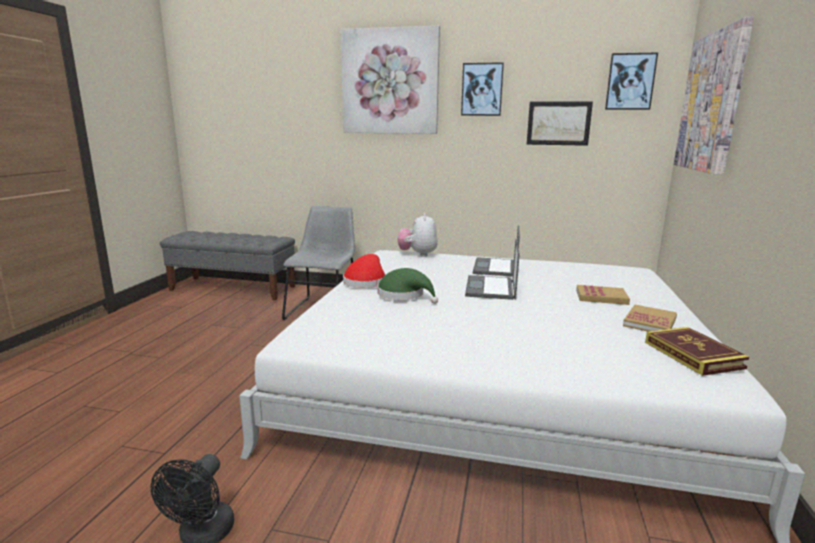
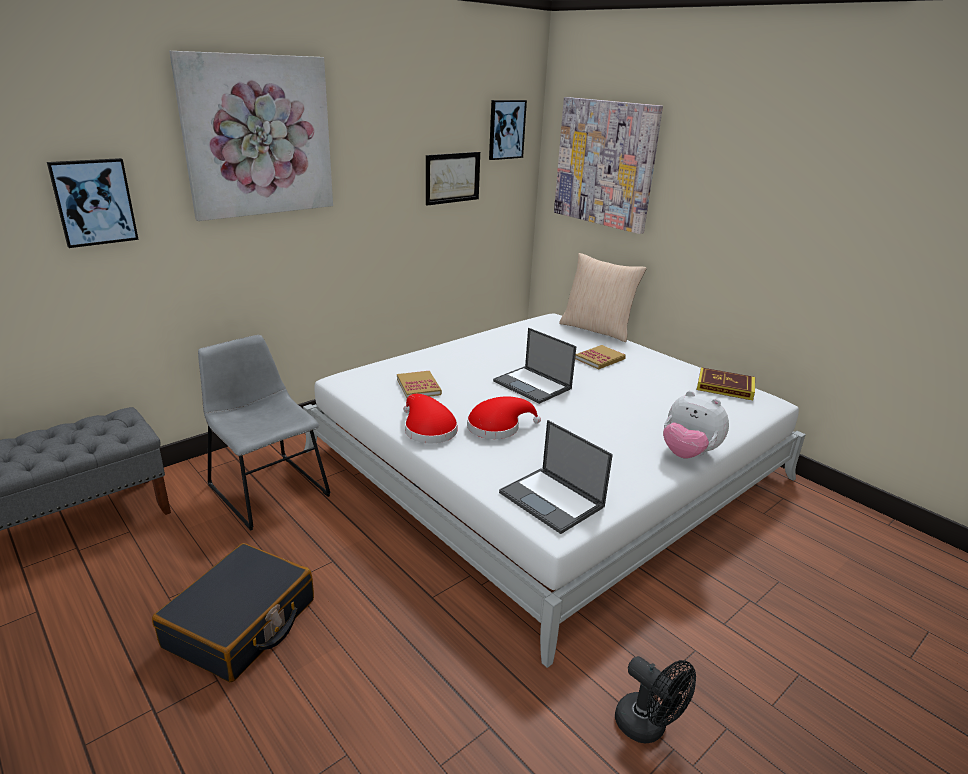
camera: 55 degrees left, 10 degrees up
green hat [377,268,438,304] -> red hat [467,396,541,439]
plush toy [398,213,438,257] -> plush toy moved to [663,391,729,458]
picture [461,62,504,116] -> picture moved to [47,158,139,248]
laptop [473,225,520,277] -> laptop moved to [499,420,613,534]
book [623,305,677,332] -> book moved to [397,371,442,398]
none -> black suitcase [152,543,314,682]
none -> beige pillow [559,253,647,342]

